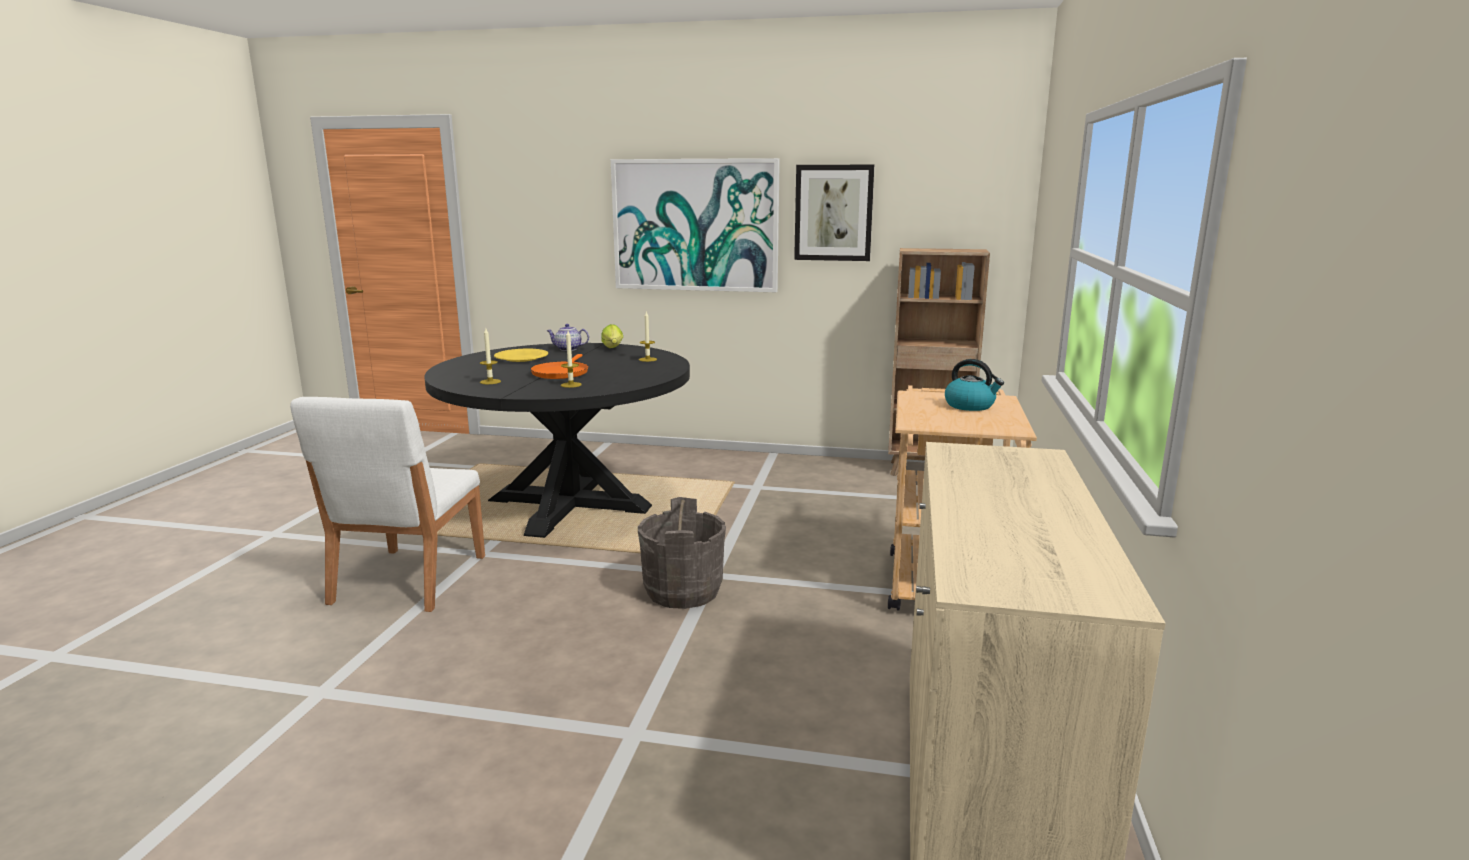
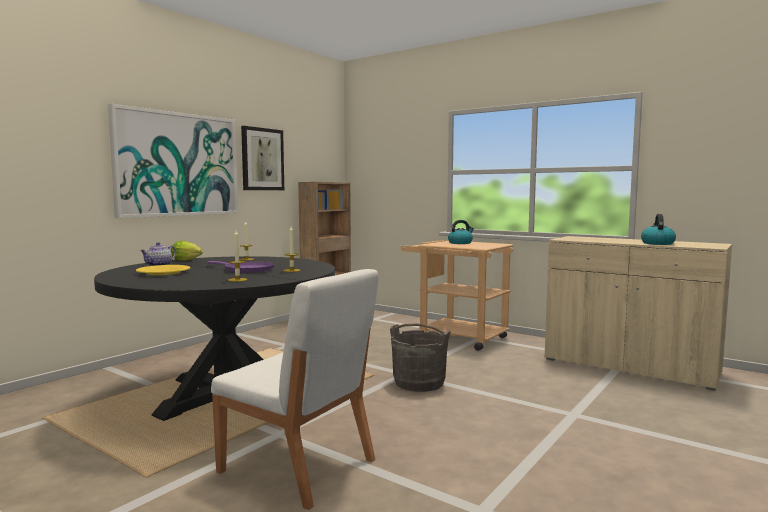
camera: 65 degrees left, 10 degrees down
orange frying pan [531,354,588,379] -> purple frying pan [207,261,274,273]
none -> kettle [641,214,676,245]

